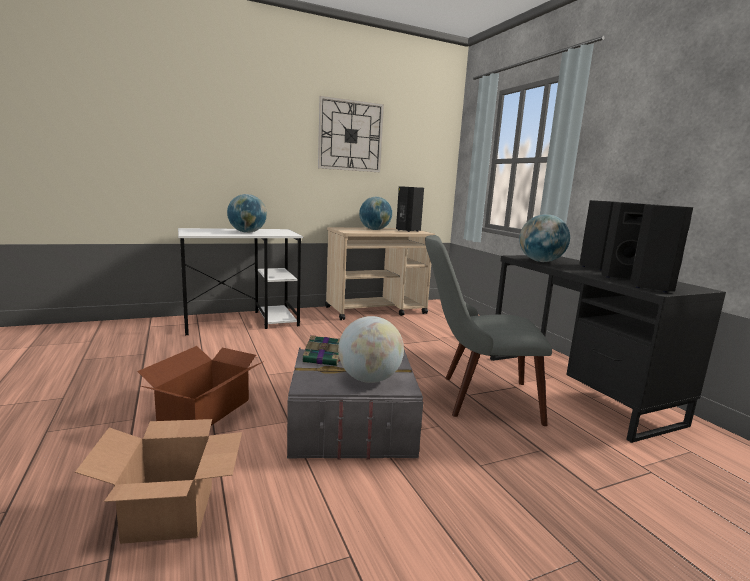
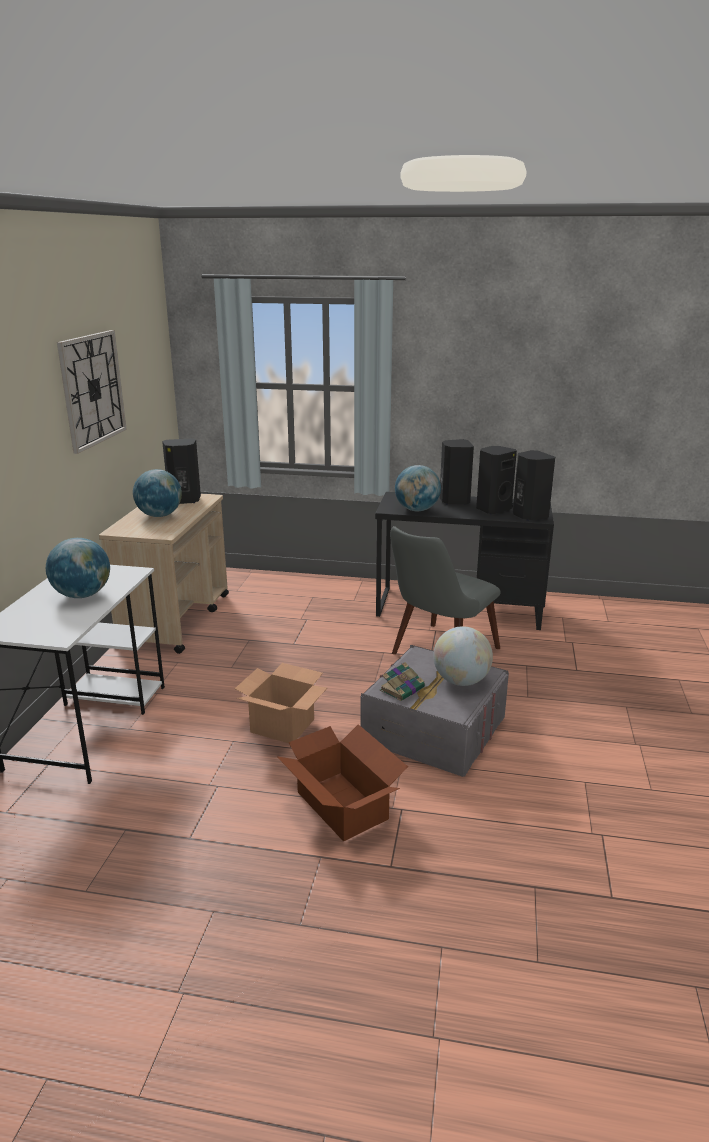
camera: 55 degrees left, 10 degrees up
cardboard box [75,419,242,544] -> cardboard box moved to [235,663,327,743]

